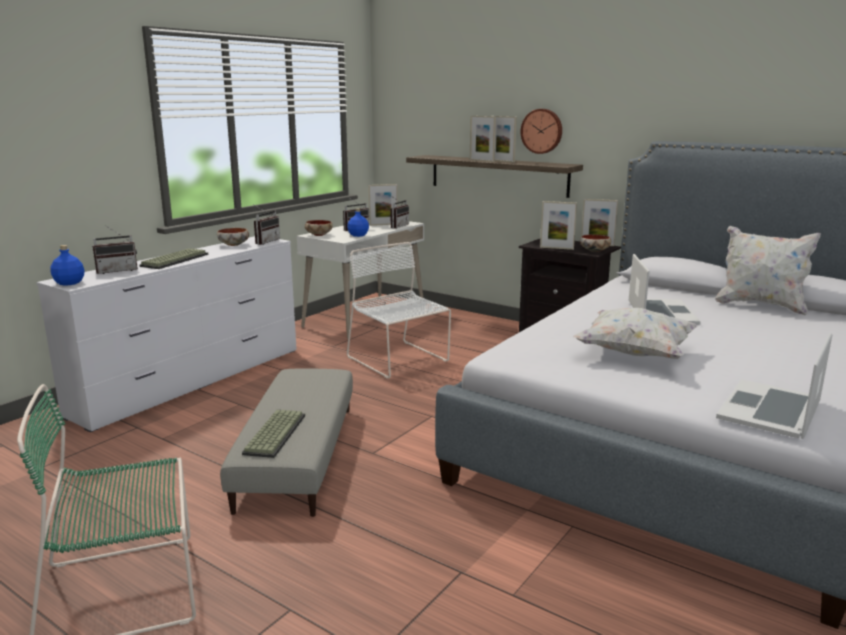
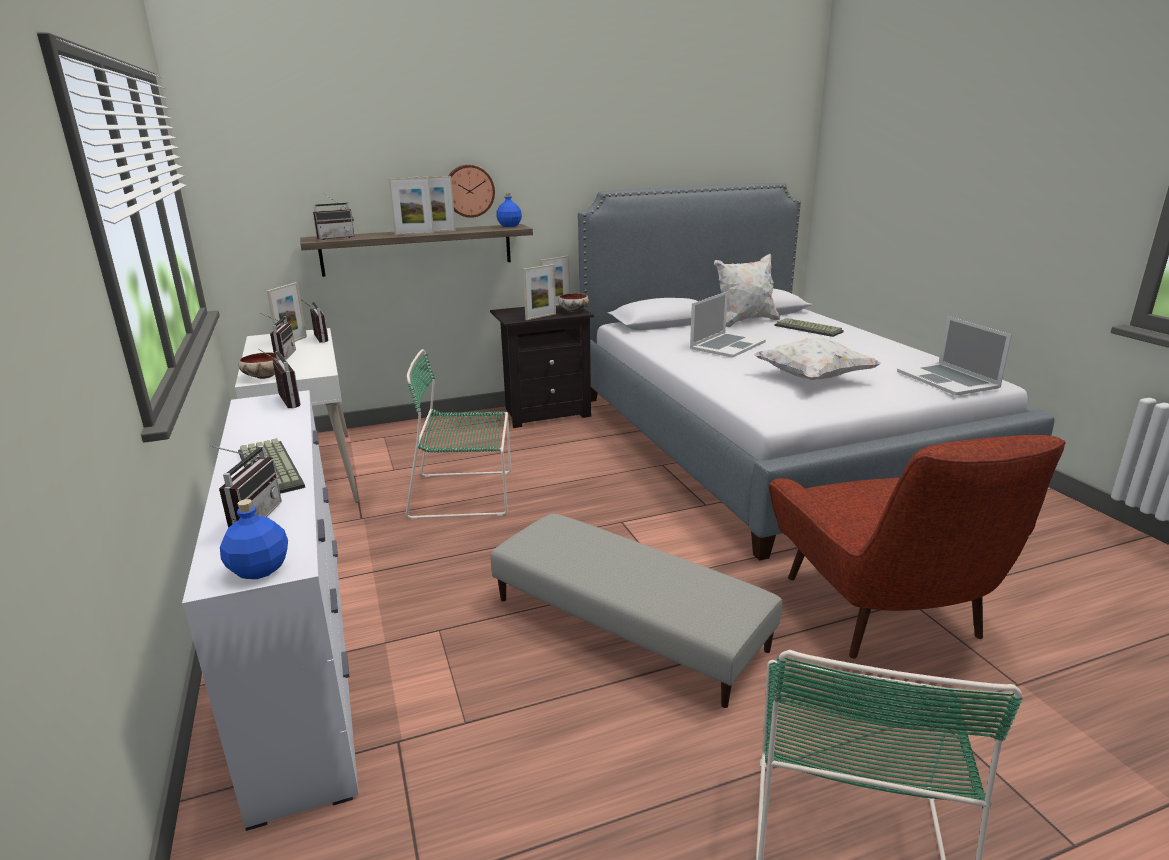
camera: 55 degrees left, 5 degrees up
bowl [217,228,249,246] -> none
keyboard [242,409,305,458] -> keyboard moved to [774,318,844,337]
blue bottle [347,208,369,237] -> blue bottle moved to [496,193,522,227]
white chair [347,242,451,378] -> green chair [406,349,511,519]
laptop [628,254,701,324] -> laptop turned 90 degrees clockwise [690,291,766,358]
none -> radio [313,194,355,240]
none -> red armchair [769,435,1066,658]

